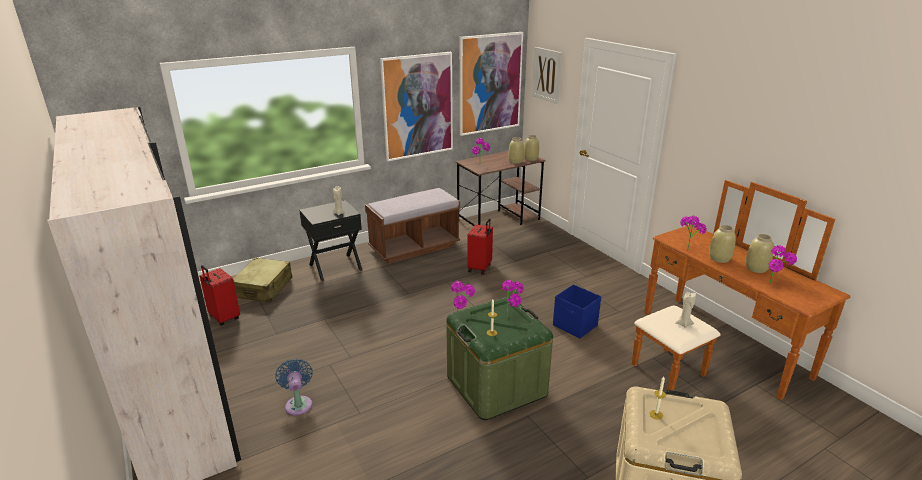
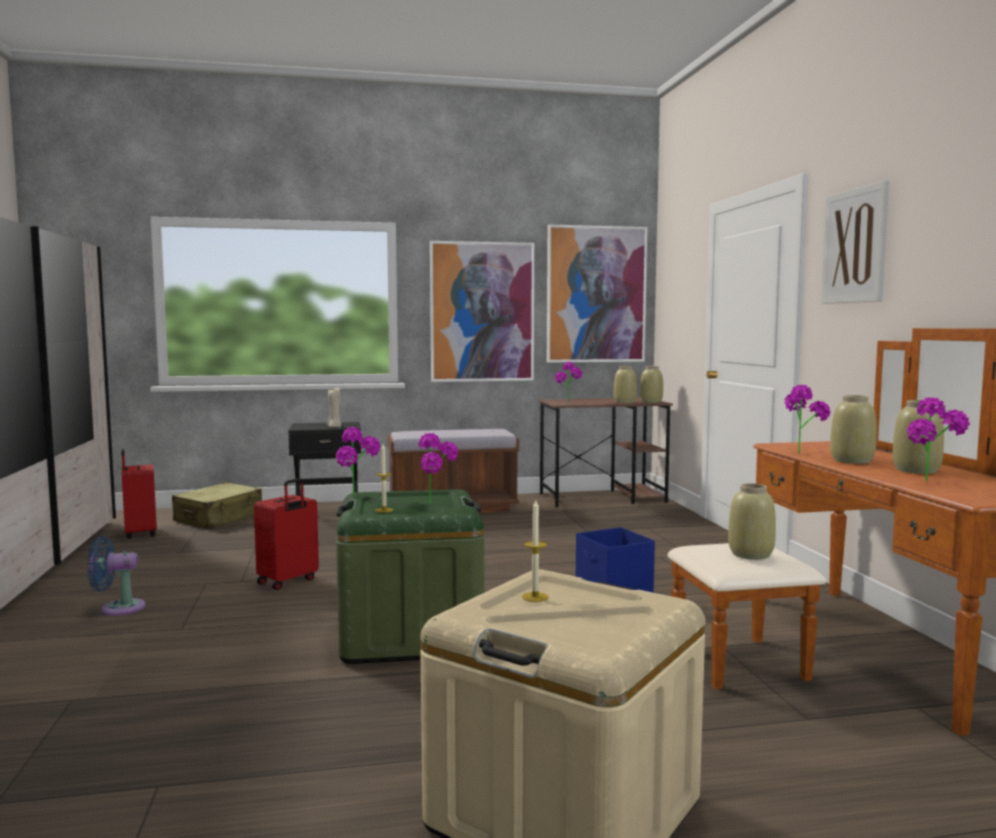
camera: 20 degrees right, 20 degrees down
blue fan [275,359,313,416] -> blue fan turned 105 degrees counterclockwise [87,536,146,616]
red suitcase [467,219,493,275] -> red suitcase moved to [254,478,319,590]
picture [532,47,562,104] -> picture moved to [821,180,889,304]
beige candle [675,292,696,328] -> beige vase [728,483,776,560]

